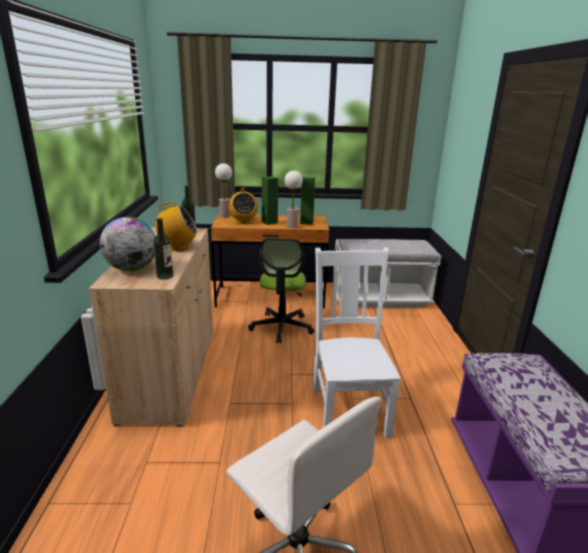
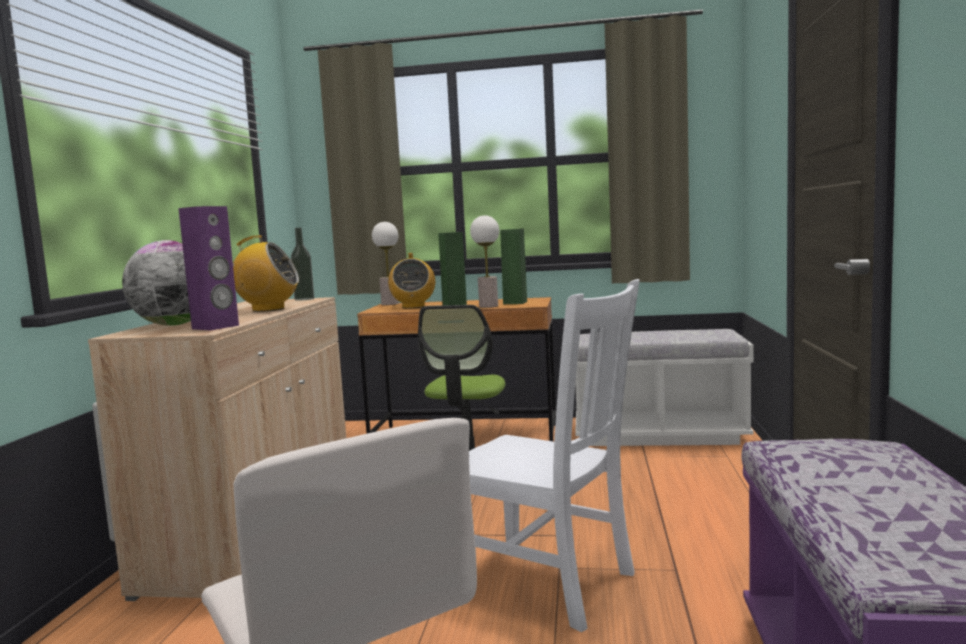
camera: 10 degrees right, 15 degrees down
bottle [153,218,173,280] -> purple speaker [178,206,239,330]
white chair [312,247,401,438] -> white chair turned 120 degrees clockwise [469,279,640,632]

